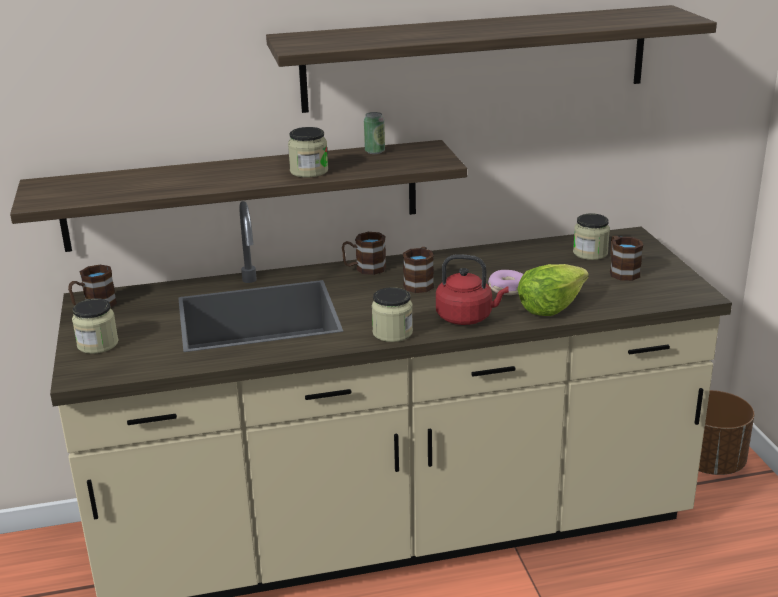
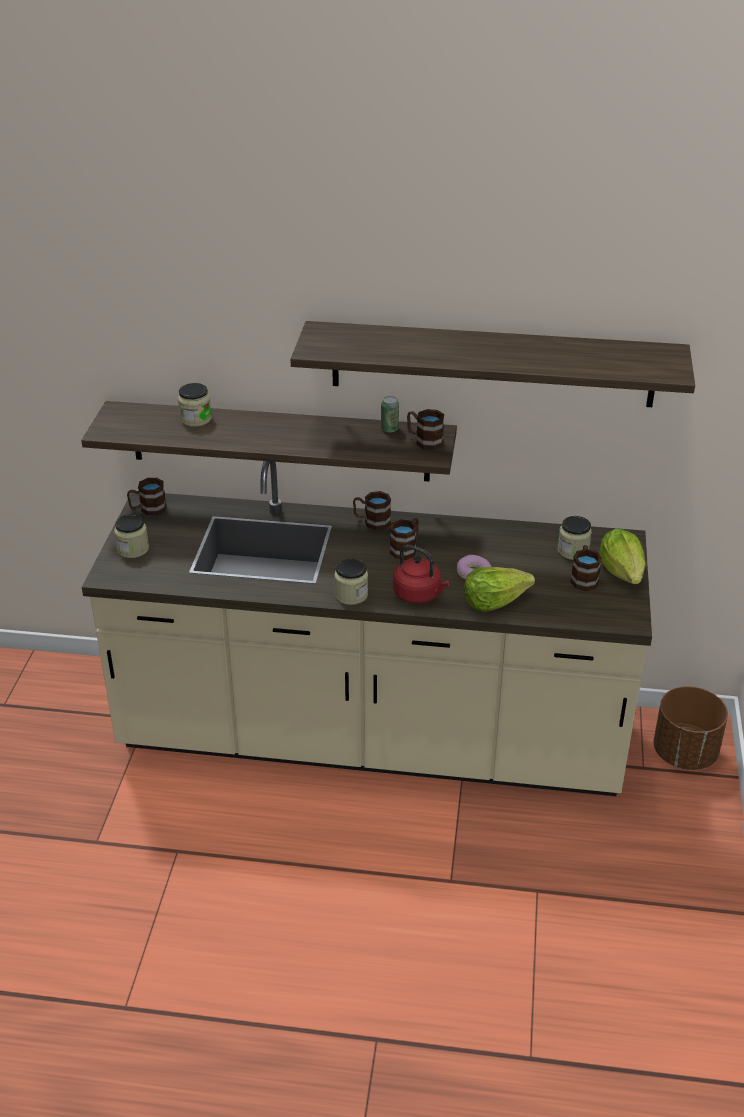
camera: 20 degrees right, 10 degrees up
jar [288,127,328,178] -> jar moved to [178,383,212,427]
none -> brown mug [407,409,444,450]
none -> lettuce [599,529,646,584]

